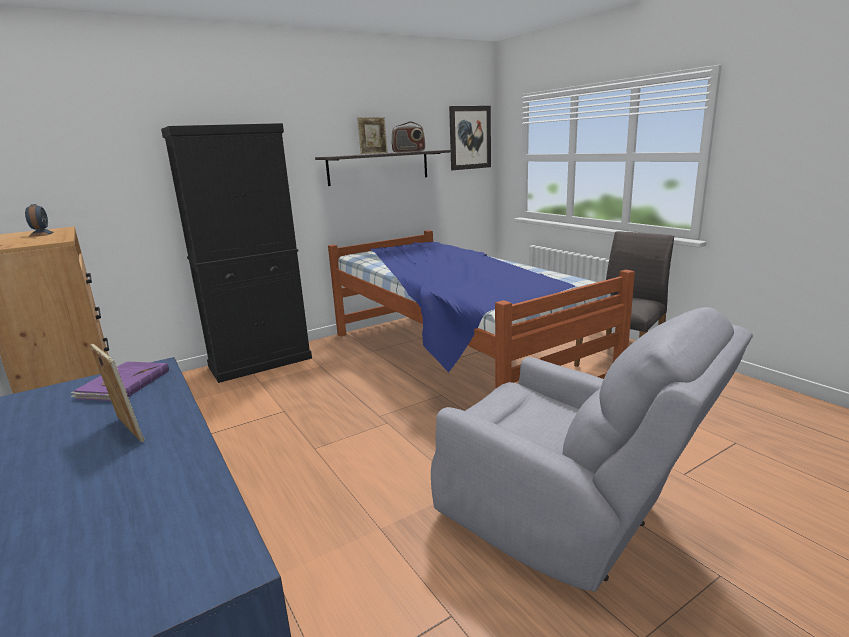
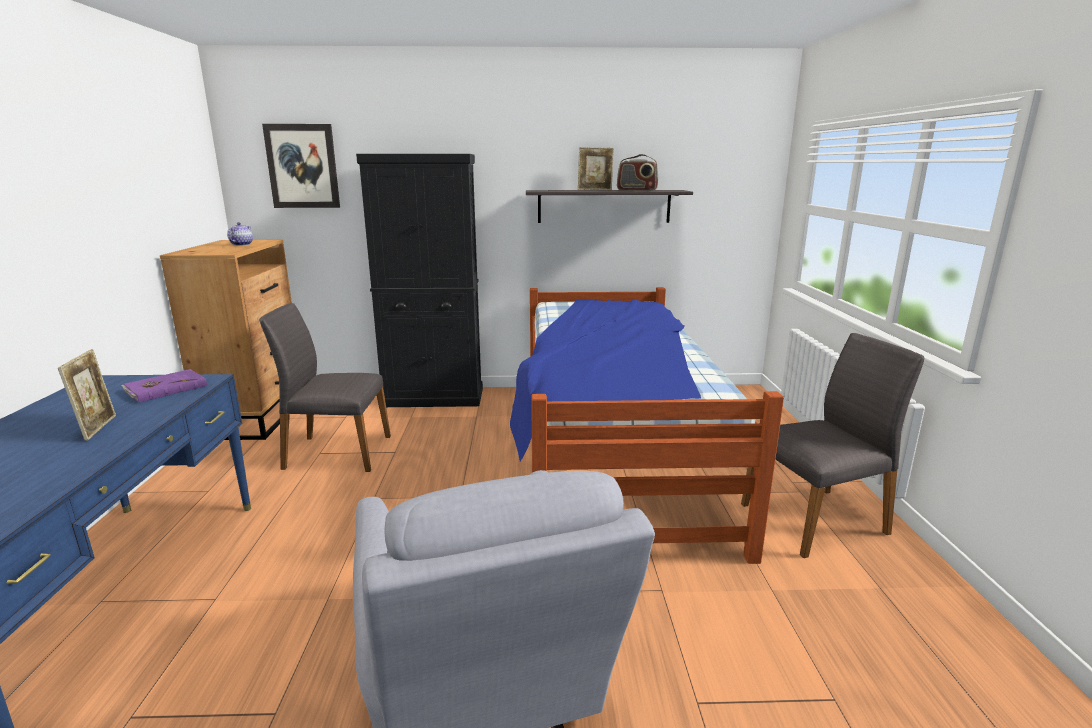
camera: 30 degrees right, 0 degrees up
alarm clock [25,204,54,237] -> teapot [227,222,253,246]
picture [449,106,491,170] -> picture moved to [262,124,340,208]
none -> grey chair [259,303,391,472]

